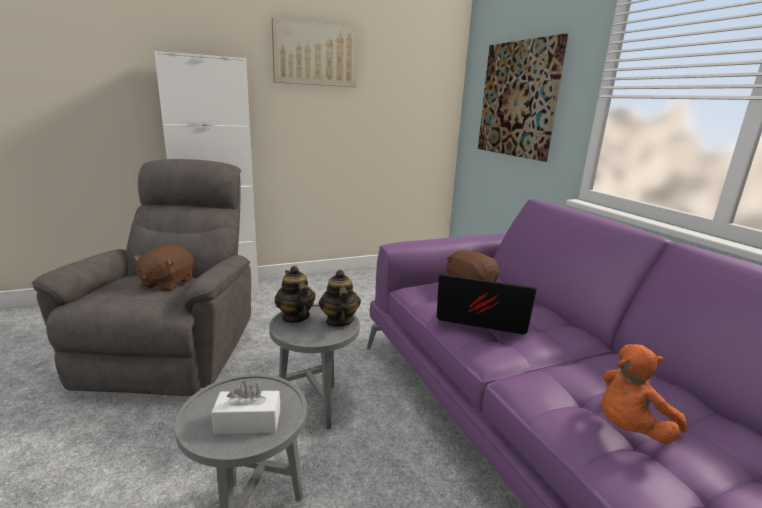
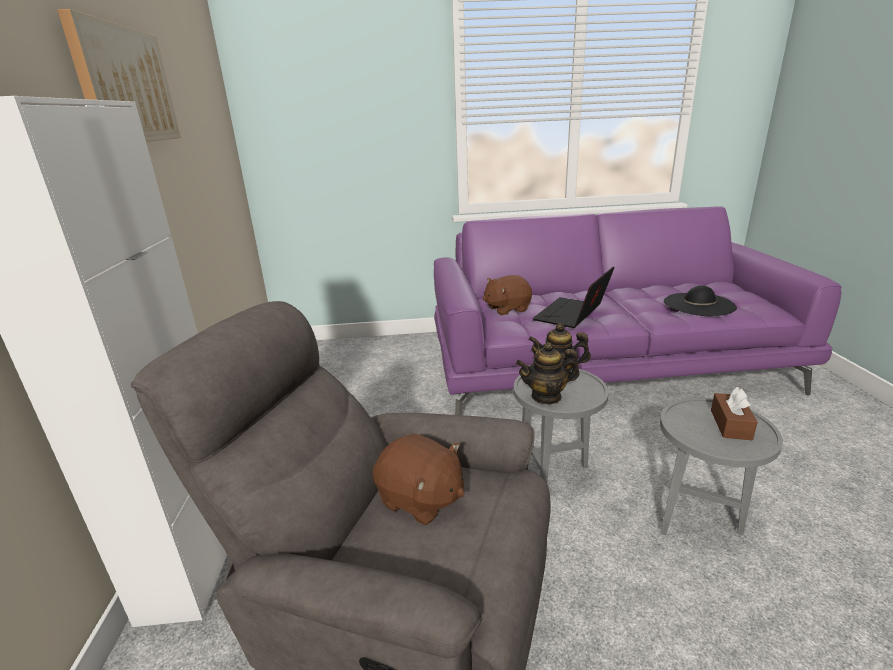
camera: 70 degrees left, 5 degrees up
white tissue box [211,381,280,434] -> brown tissue box [711,387,758,440]
picture [478,33,568,162] -> none
orange plush toy [601,344,687,444] -> black hat [664,285,737,316]

